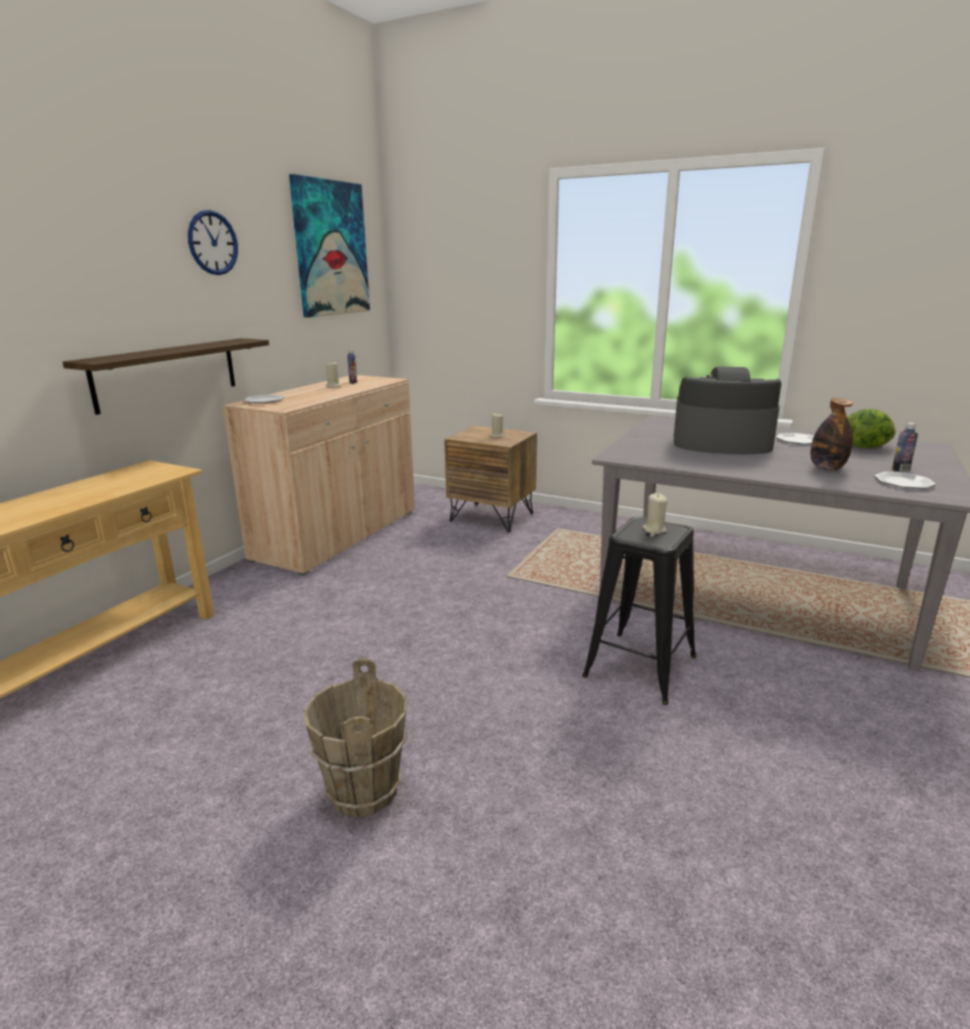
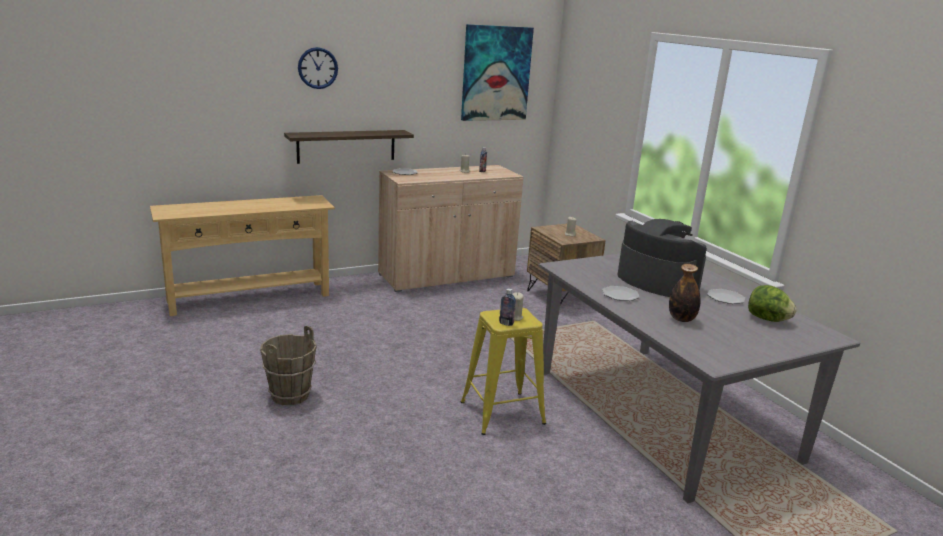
camera: 35 degrees right, 0 degrees up
wall clock [188,210,238,275] -> wall clock moved to [298,47,338,89]
black stool [582,516,696,705] -> yellow stool [461,308,546,435]
plate [874,472,936,489] -> plate moved to [602,286,639,301]
bottle [892,423,918,472] -> bottle moved to [499,288,516,326]

